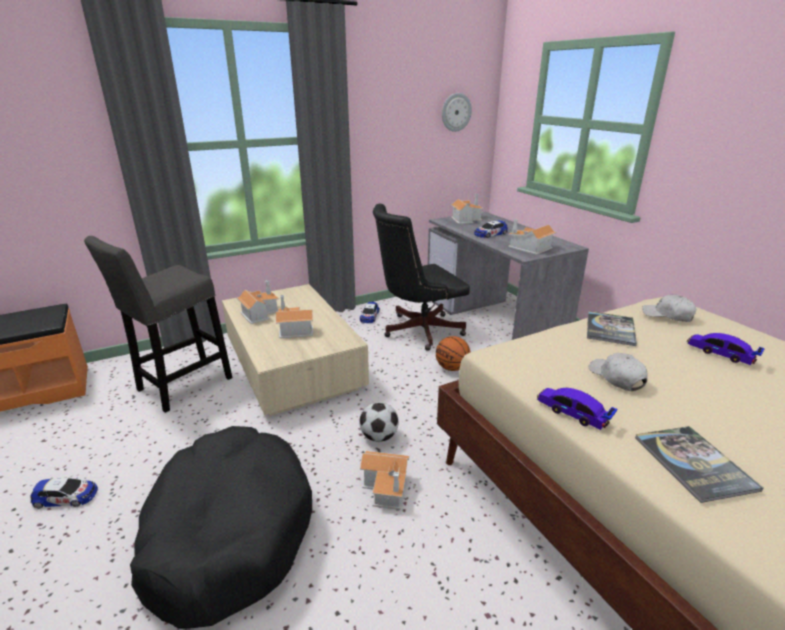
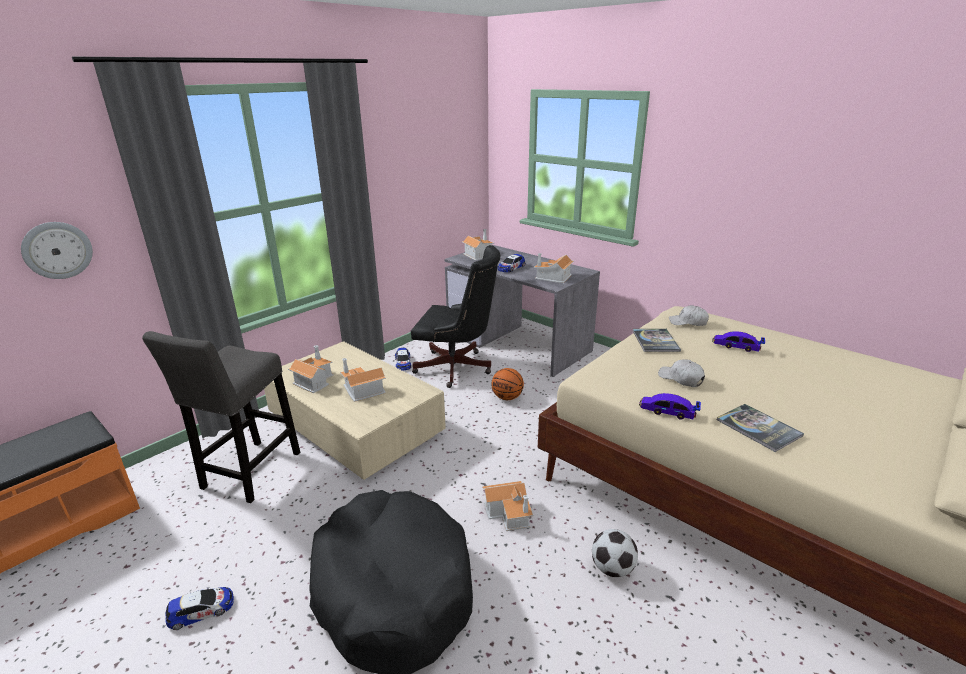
camera: 20 degrees left, 0 degrees up
football [359,402,399,442] -> football moved to [592,529,638,577]
black office chair [373,204,470,351] -> black office chair turned 120 degrees counterclockwise [411,245,501,388]
wall clock [442,93,472,132] -> wall clock moved to [21,222,93,279]

